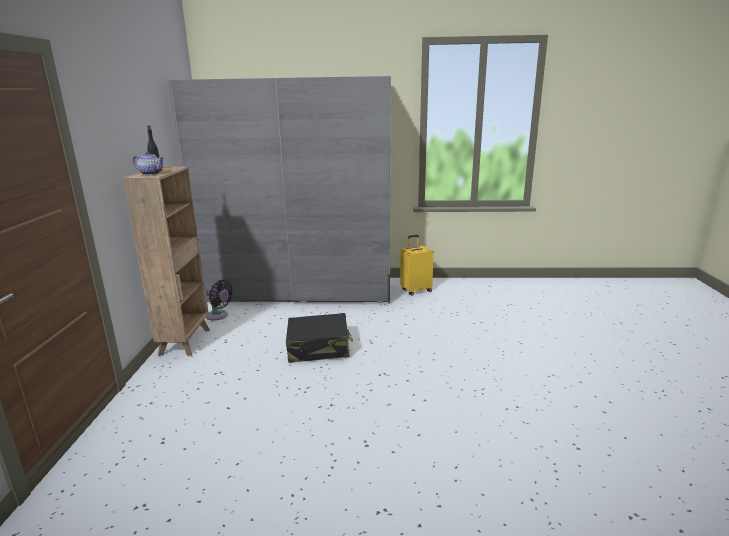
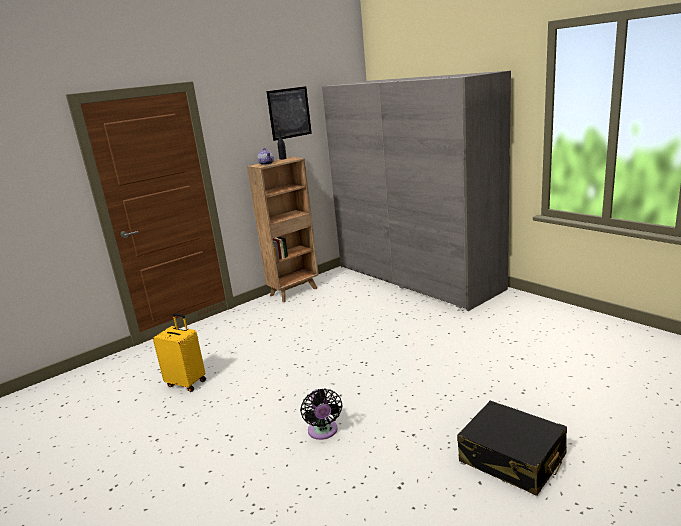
camera: 50 degrees right, 0 degrees up
black fan [206,280,233,321] -> black fan moved to [300,388,342,440]
black suitcase [286,313,353,363] -> black suitcase moved to [457,400,567,496]
yellow suitcase [400,235,434,295] -> yellow suitcase moved to [153,313,206,392]
none -> picture [266,86,312,141]

